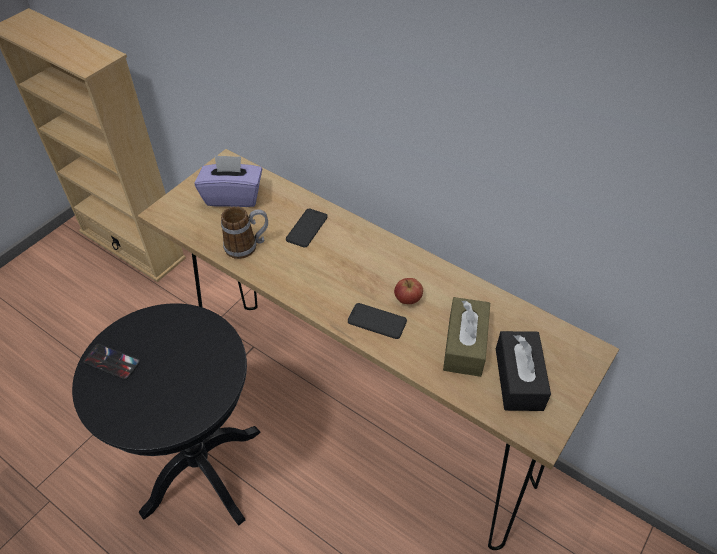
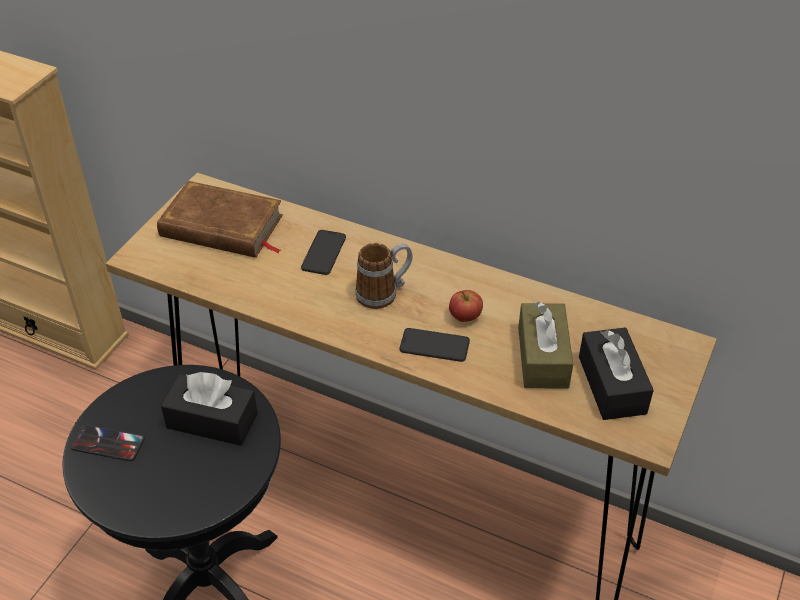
camera: 10 degrees left, 5 degrees down
purple tissue box [195,155,262,207] -> brown book [157,181,283,258]
mug [221,206,268,259] -> mug moved to [355,243,413,309]
none -> black tissue box [161,372,258,446]

